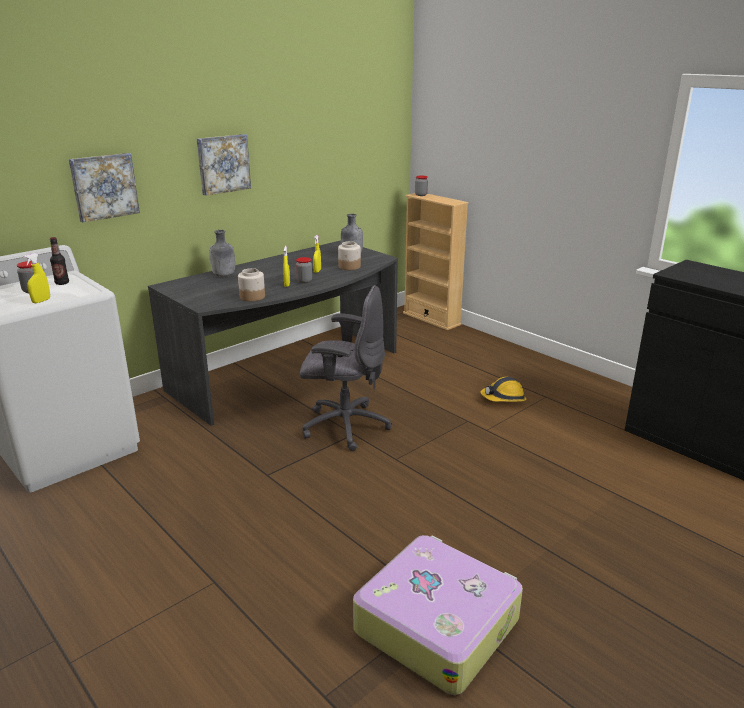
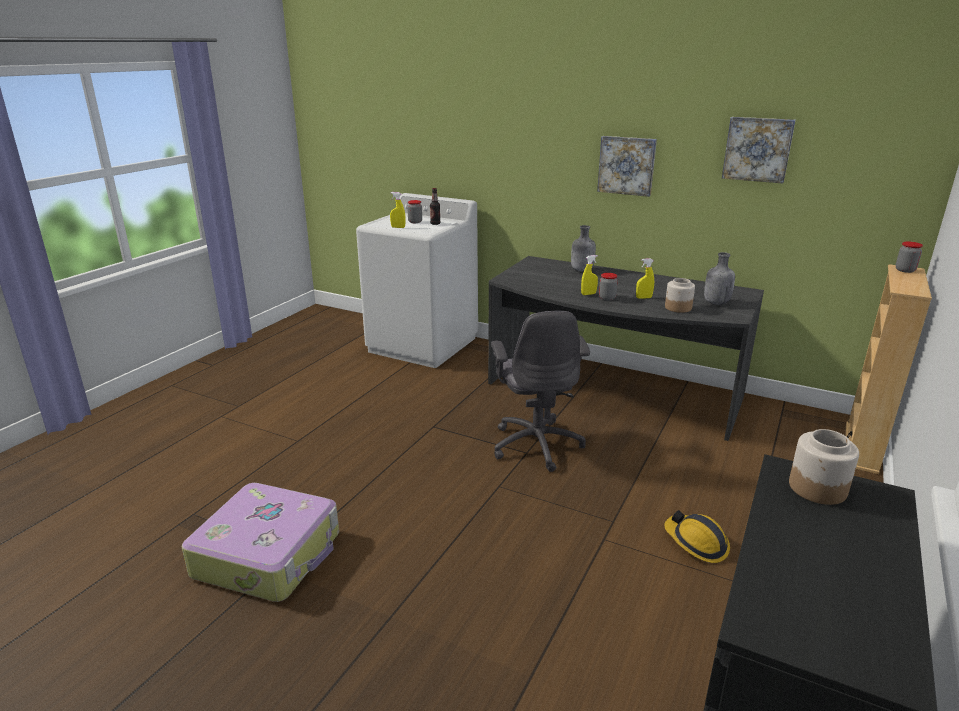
camera: 70 degrees right, 0 degrees up
picture [69,153,140,222] -> picture moved to [722,117,796,183]
jar [238,268,265,301] -> jar moved to [789,429,859,505]

